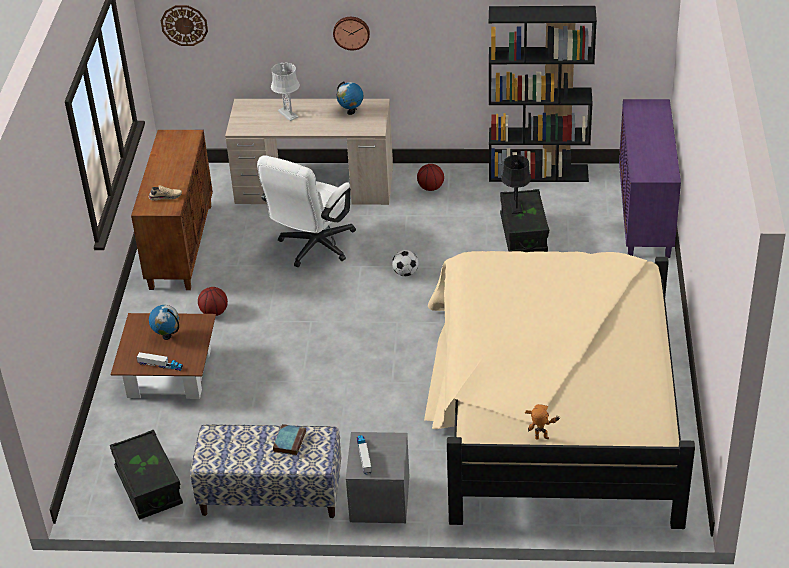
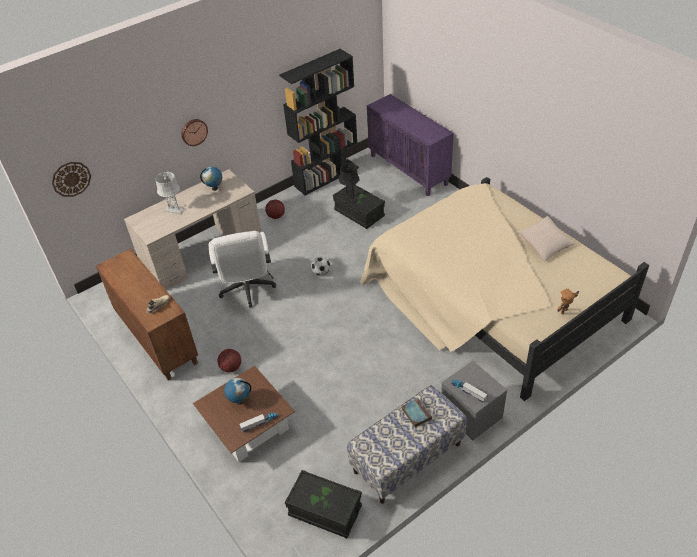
camera: 40 degrees left, 5 degrees up
none -> beige pillow [519,216,574,261]

